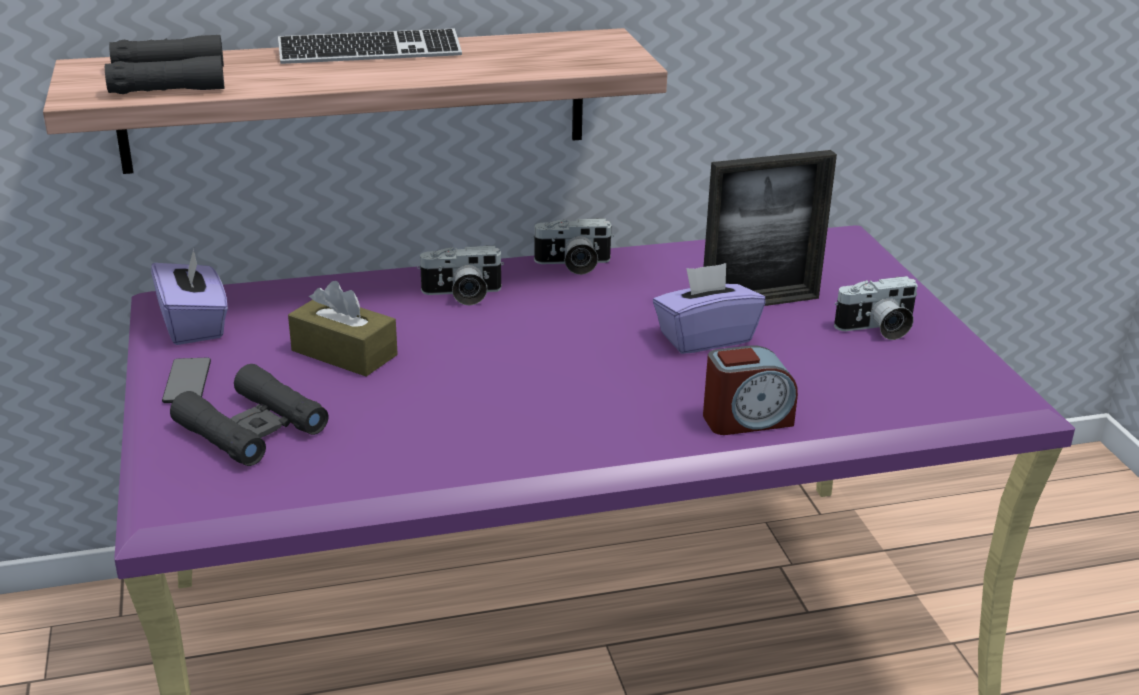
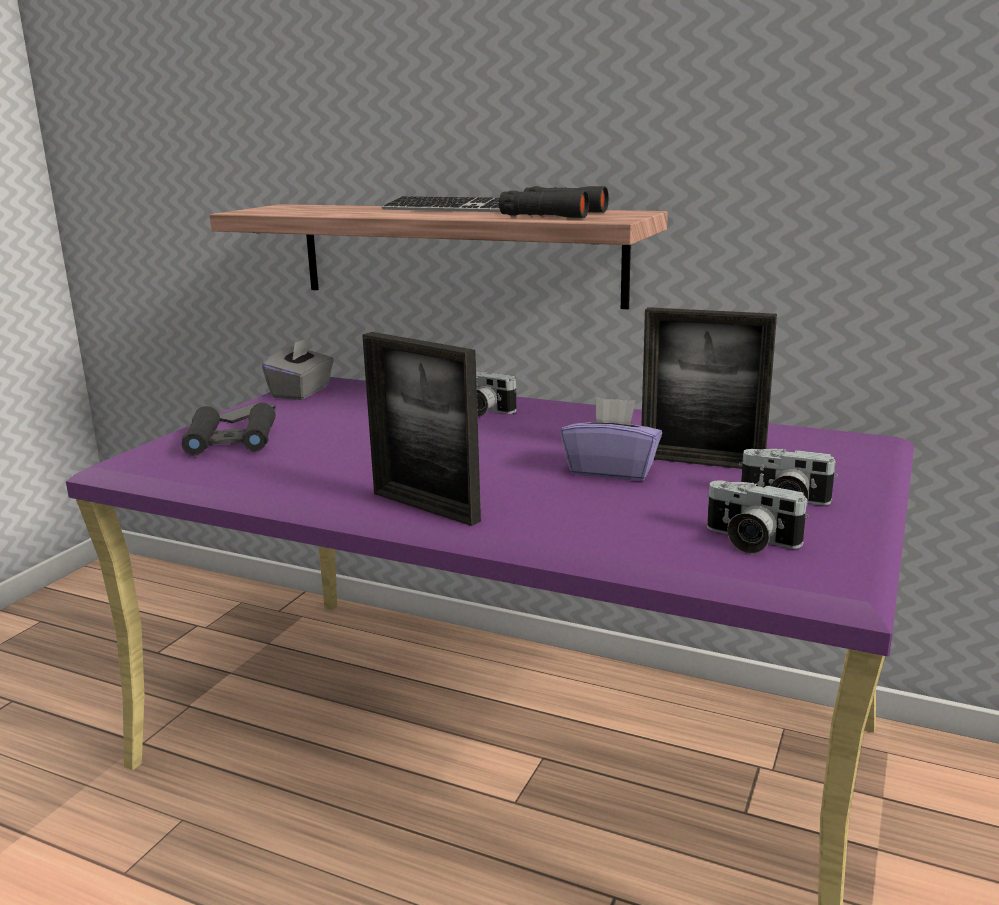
camera: 40 degrees right, 10 degrees down
black binoculars [105,34,225,94] -> black binoculars moved to [499,186,609,218]
purple tissue box [151,249,228,345] -> grey tissue box [262,336,334,400]
brown tissue box [288,281,398,376] -> none
camera [531,218,614,275] -> camera moved to [706,480,809,554]
alarm clock [703,346,798,435] -> none
none -> picture frame [362,332,481,526]

